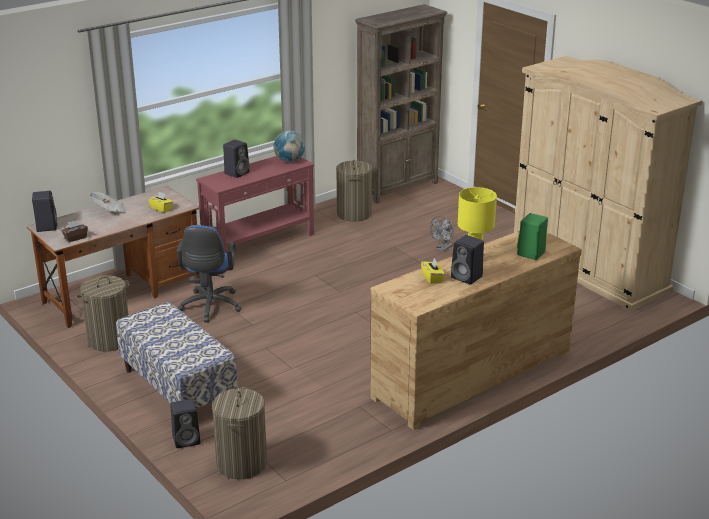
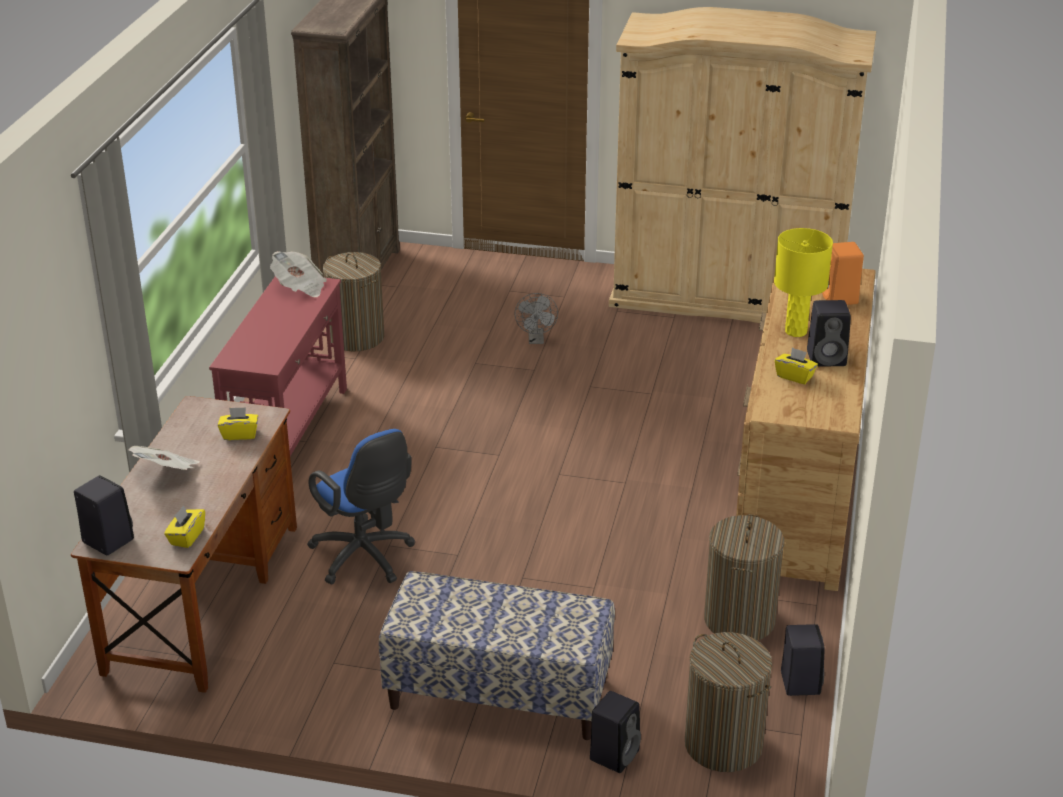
camera: 40 degrees left, 5 degrees up
brown tissue box [61,220,88,242] -> yellow tissue box [164,505,205,548]
laundry basket [77,275,129,351] -> laundry basket moved to [704,514,784,641]
black speaker [223,140,249,178] -> black speaker moved to [781,624,825,696]
globe [274,131,305,162] -> newspaper [270,251,327,297]
green speaker [517,213,548,260] -> orange speaker [822,242,864,305]

